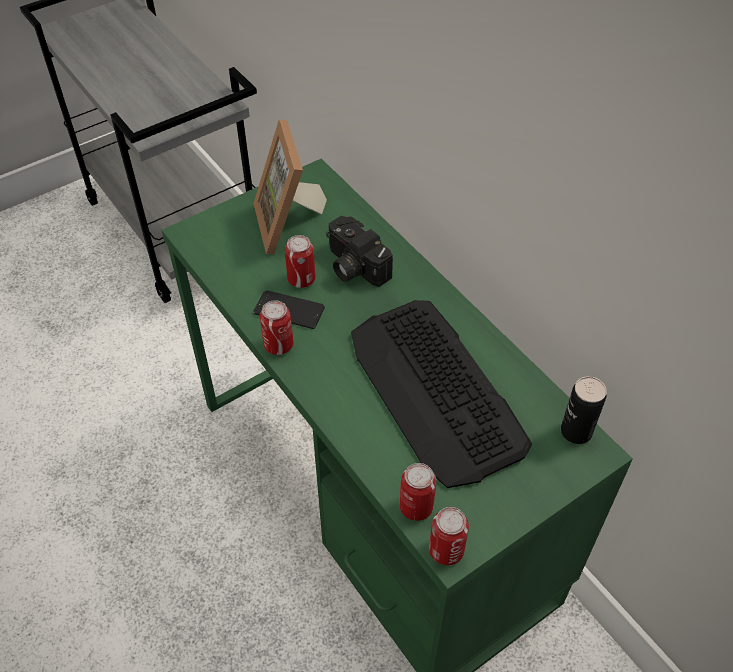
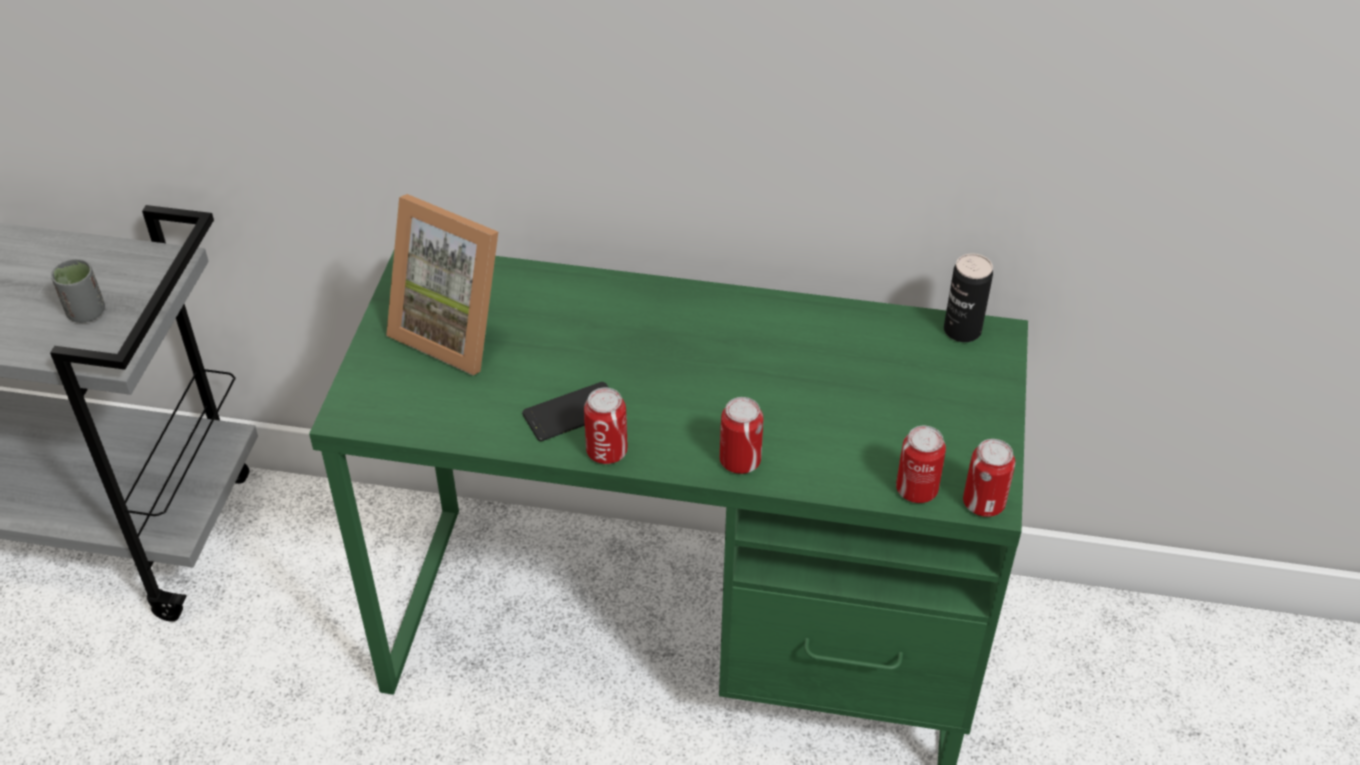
camera: 45 degrees left, 5 degrees down
can [285,235,316,288] -> can moved to [720,397,763,474]
camera [326,216,393,287] -> none
keyboard [351,300,532,488] -> none
none -> grey cup [51,259,105,323]

